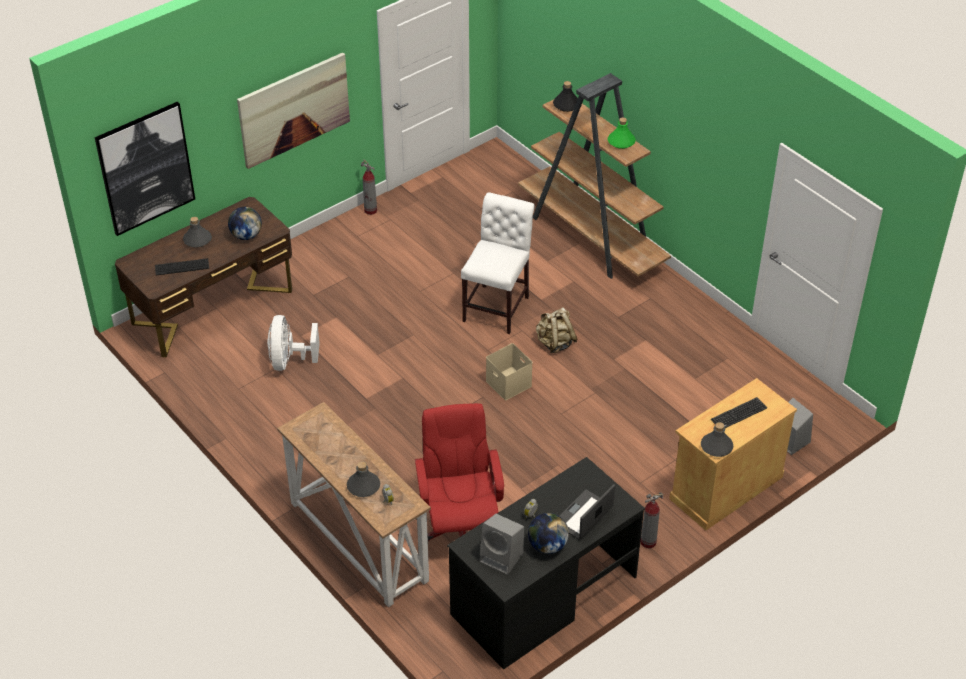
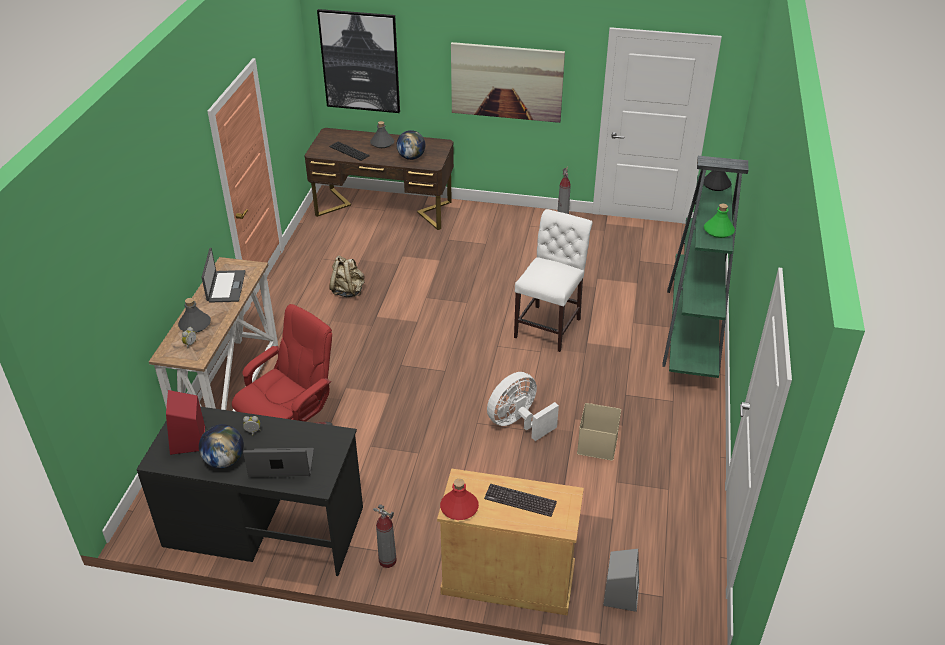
camera: 50 degrees right, 5 degrees down
white fan [267,315,320,371] -> white fan moved to [487,372,559,441]
white chair [461,193,535,334] -> white chair turned 45 degrees counterclockwise [514,209,593,352]
grey speaker [479,514,524,575] -> red speaker [166,390,205,455]
beige storage box [486,343,533,400] -> beige storage box moved to [577,403,621,461]
brown bookcase [518,73,671,279] -> green bookcase [662,156,749,378]
beige backpack [536,307,577,353] -> beige backpack moved to [329,256,365,297]
grey bottle [701,422,733,457] -> red bottle [440,479,479,520]
none -> laptop [201,248,245,303]

